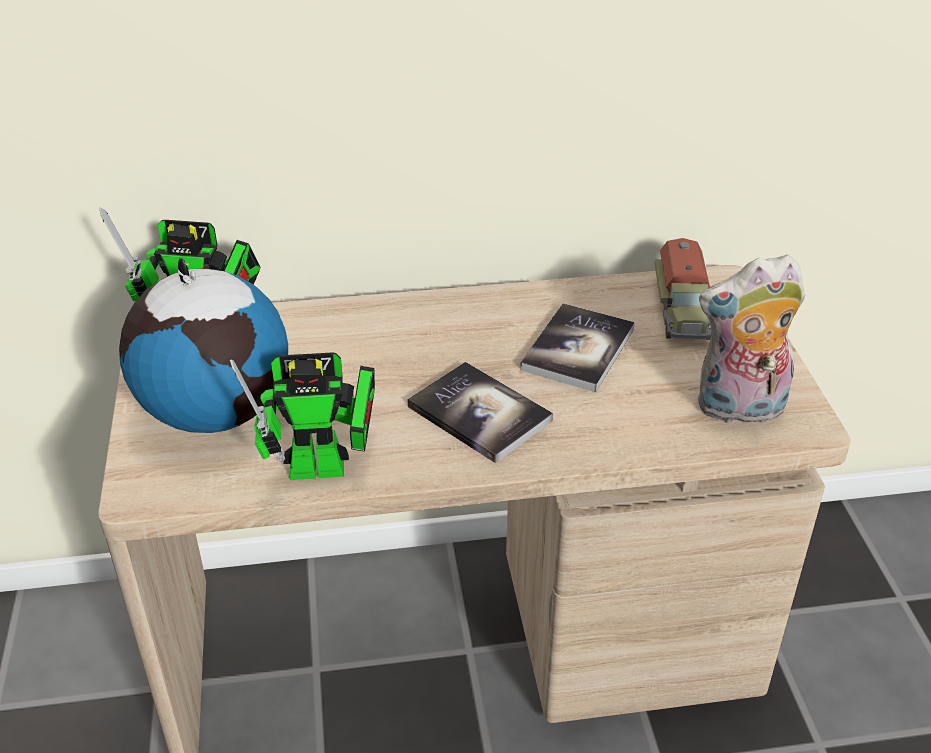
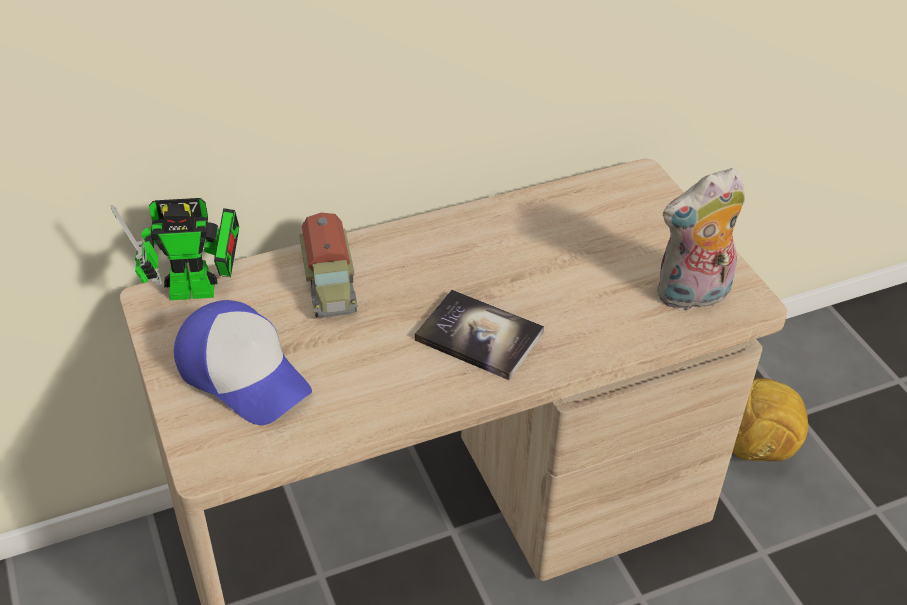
camera: 15 degrees left, 5 degrees up
globe [119,258,288,433] -> cap [174,300,312,425]
toy robot [230,352,375,480] -> none
book [520,303,635,392] -> none
toy truck [655,238,711,340] -> toy truck moved to [299,213,358,318]
none -> football [732,378,808,461]

